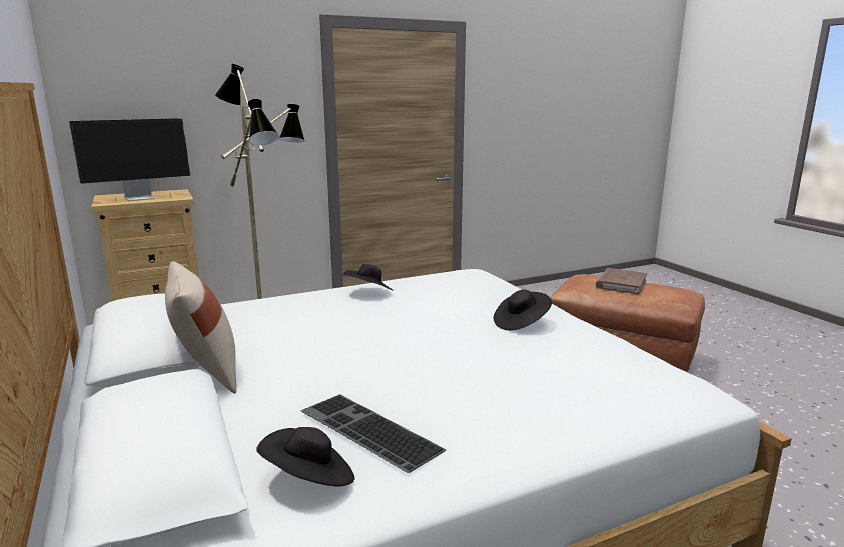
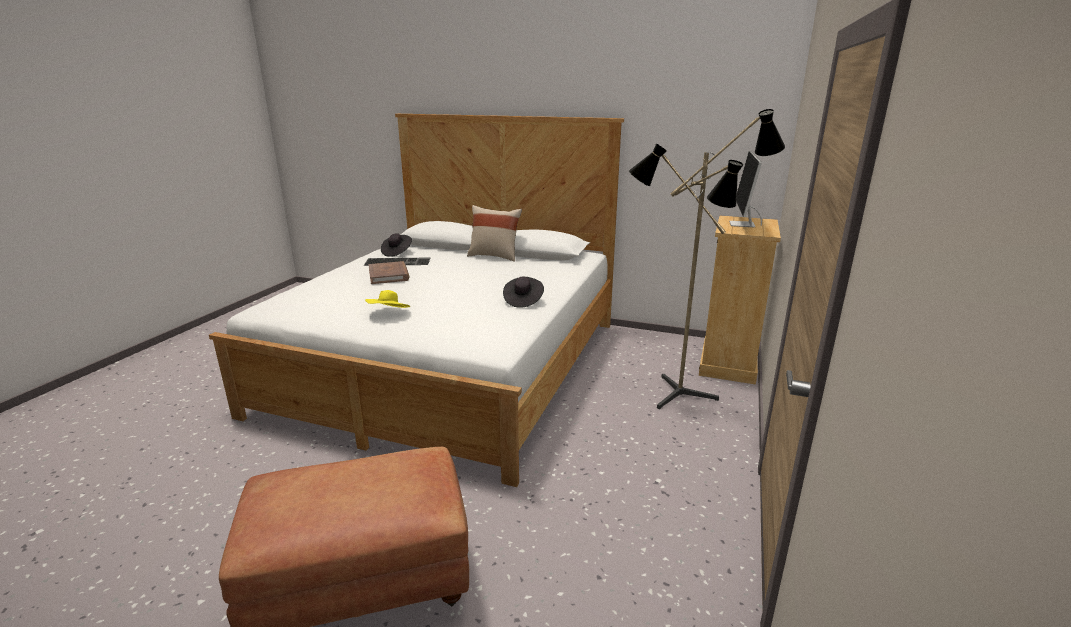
camera: 135 degrees right, 5 degrees up
black hat [494,289,552,330] -> yellow hat [365,290,410,308]
brown book [596,268,647,294] -> brown book moved to [368,261,409,284]

